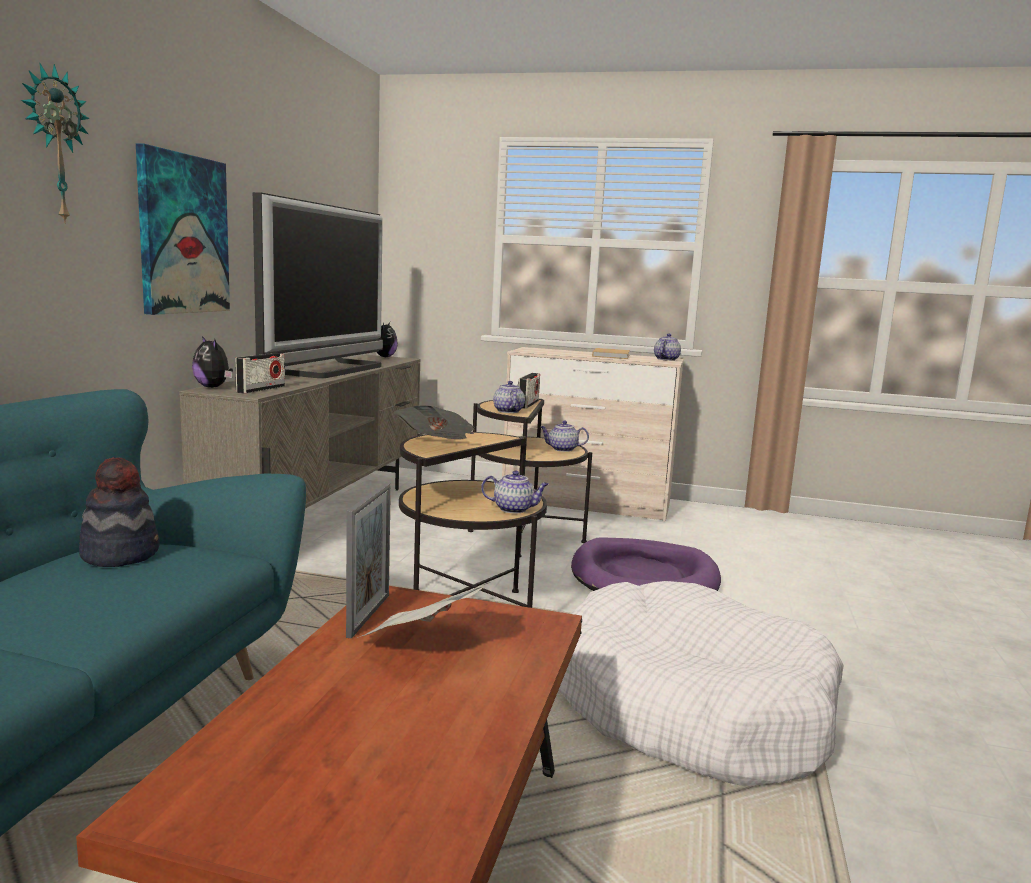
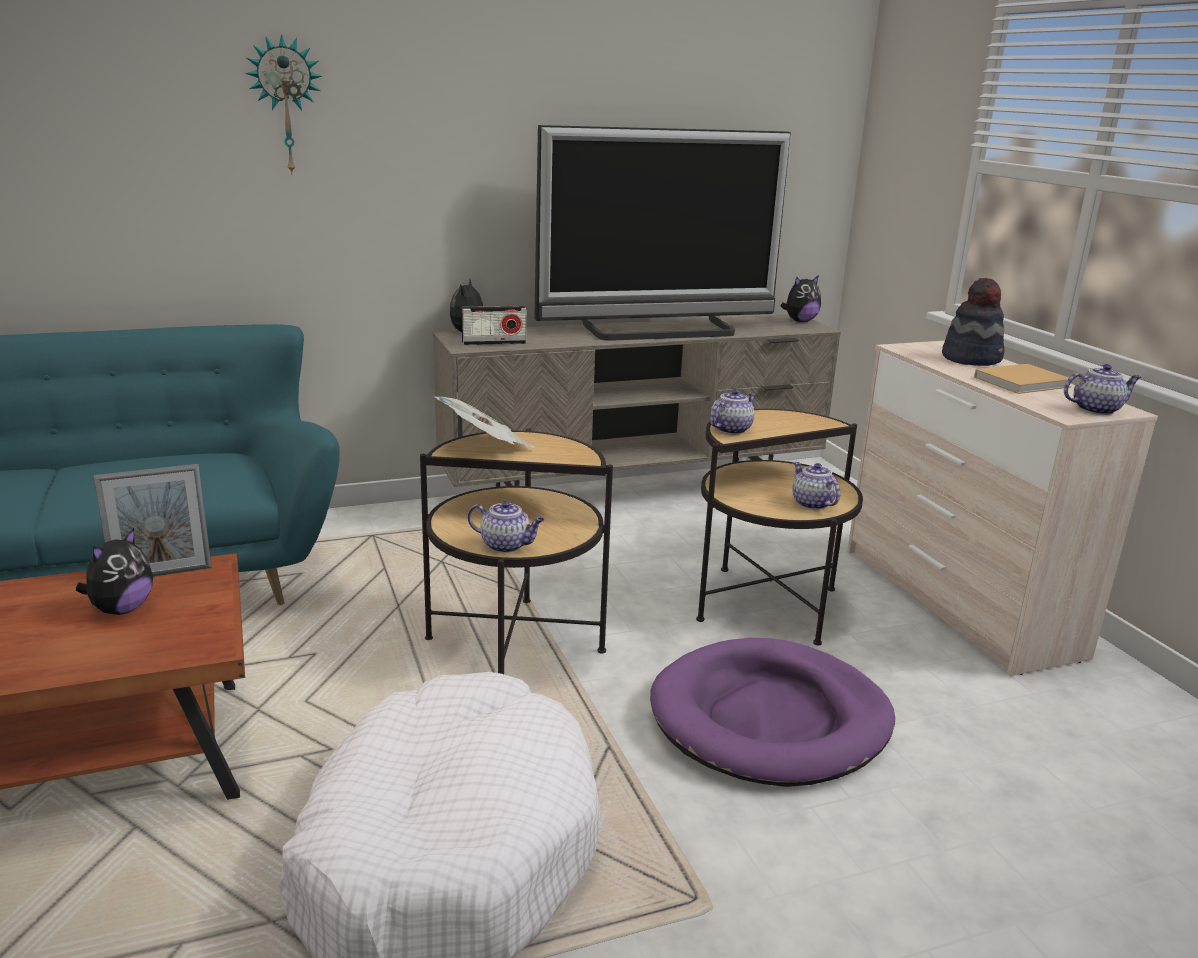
camera: 55 degrees right, 10 degrees up
hat [79,457,160,567] -> hat moved to [942,278,1004,366]
picture [136,143,230,315] -> none
newspaper [357,582,491,638] -> plush toy [76,528,153,615]
teapot [481,470,549,513] -> teapot turned 45 degrees counterclockwise [468,501,544,553]
radio [518,373,540,409] -> none

